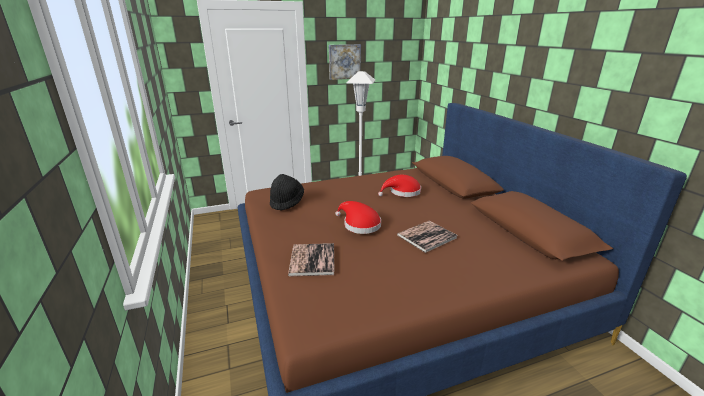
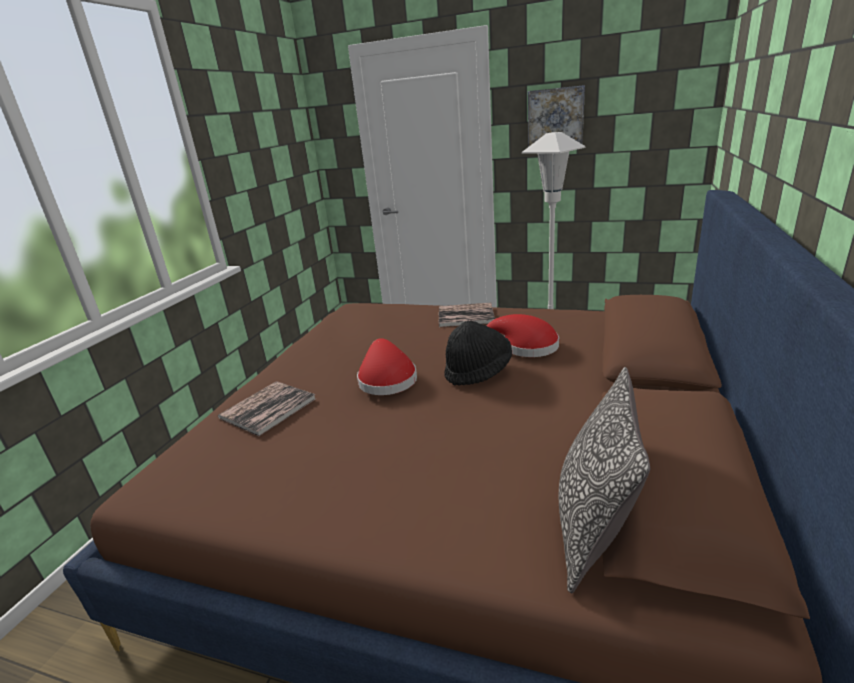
camera: 40 degrees right, 0 degrees up
black hat [270,174,304,211] -> black hat moved to [444,320,512,386]
book [397,220,457,253] -> book moved to [439,303,495,327]
none -> pillow [559,367,650,593]

